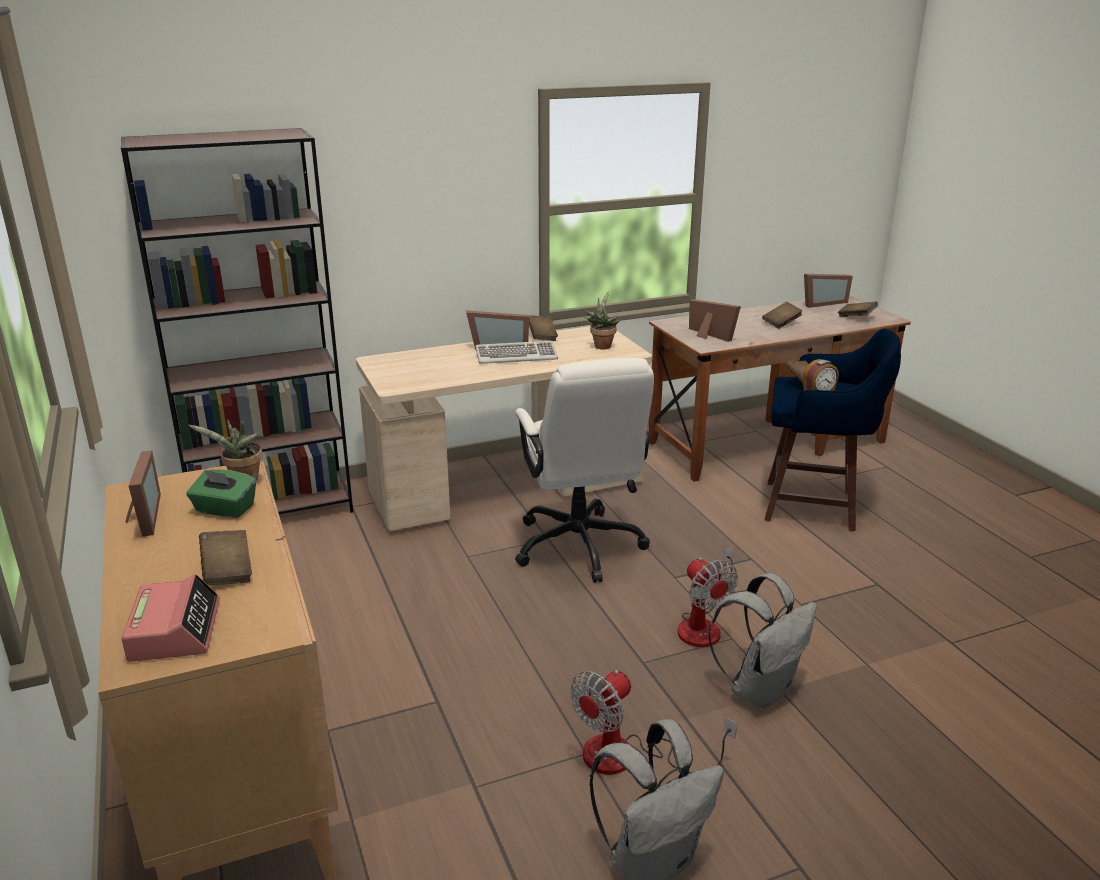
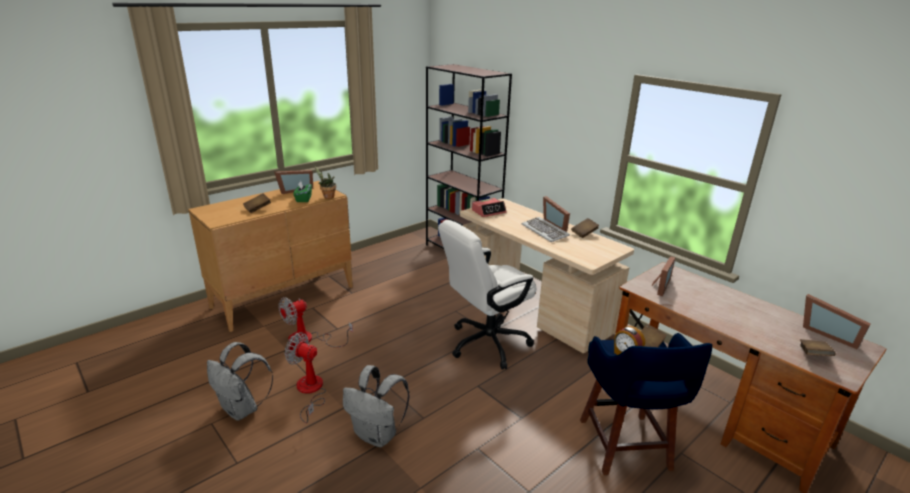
camera: 70 degrees right, 0 degrees up
alarm clock [121,574,220,662] -> alarm clock moved to [472,198,507,217]
potted plant [585,292,619,350] -> none
fan [678,547,738,647] -> fan moved to [278,297,353,347]
brown book [762,302,803,329] -> none

